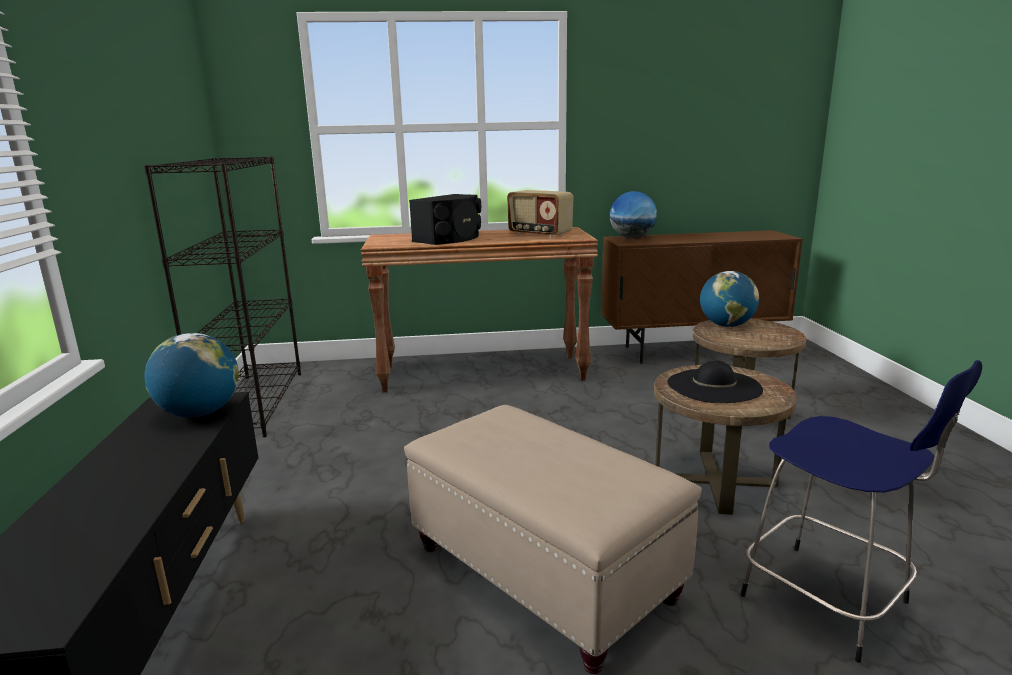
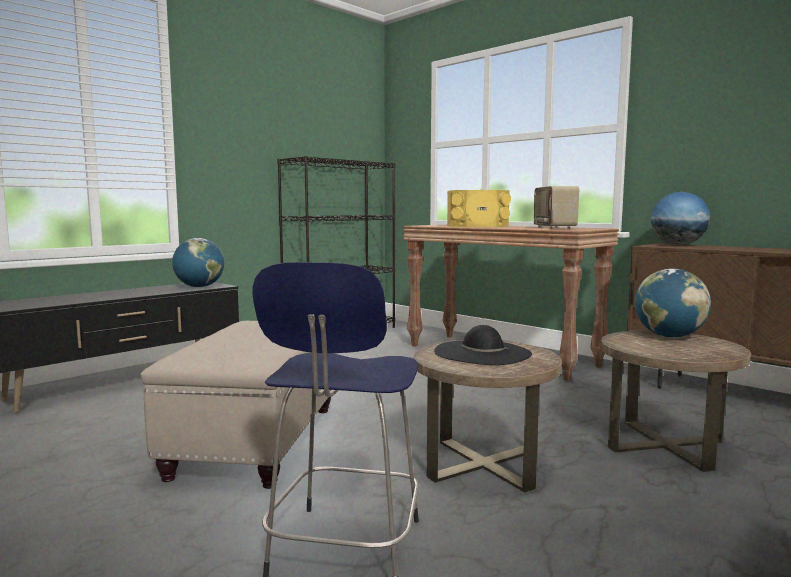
camera: 50 degrees right, 10 degrees down
black speaker [409,194,481,245] -> yellow speaker [447,190,511,227]

